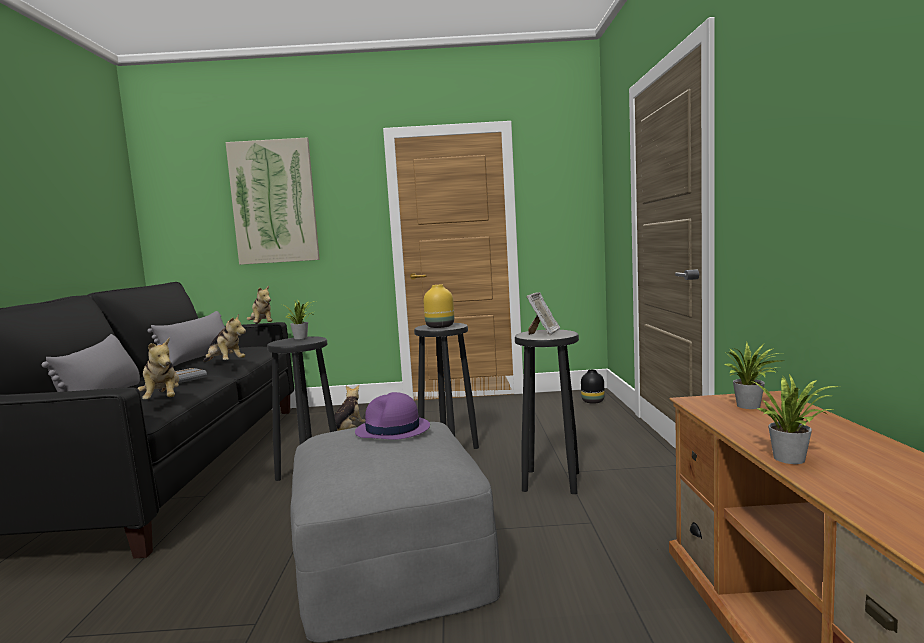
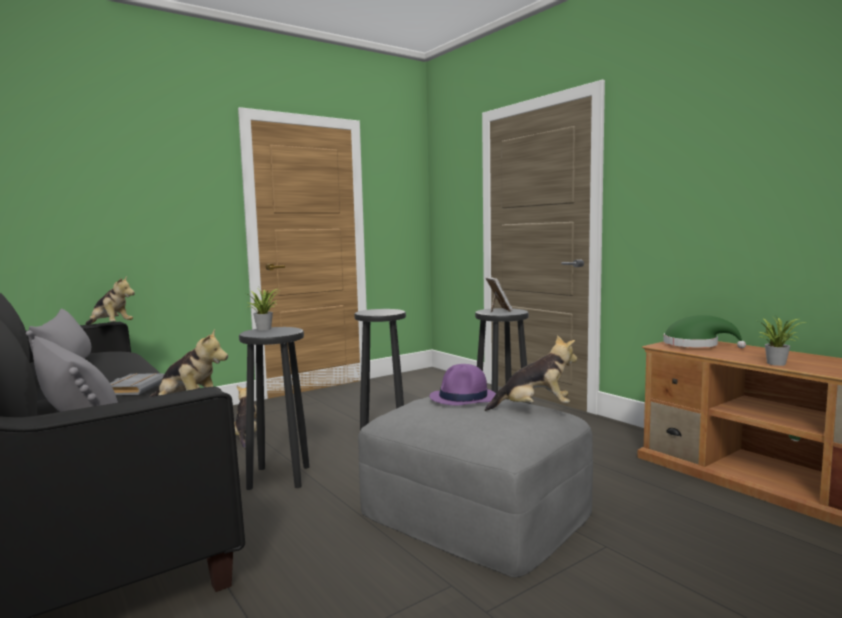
camera: 35 degrees left, 0 degrees up
plush toy [204,314,246,362] -> plush toy moved to [485,335,577,411]
picture [226,137,320,265] -> none
yellow vase [424,285,454,328] -> none
black vase [581,370,604,404] -> none
potted plant [724,342,781,409] -> green hat [663,315,746,348]

